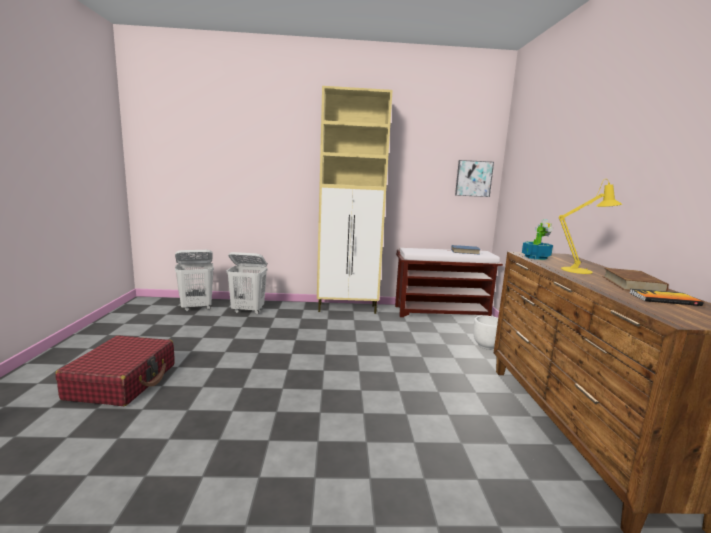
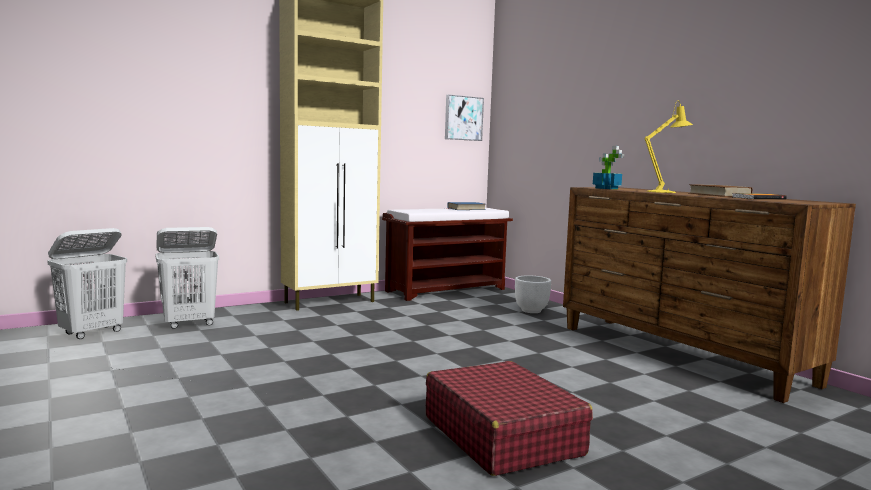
camera: 30 degrees left, 5 degrees down
red suitcase [55,335,175,406] -> red suitcase moved to [426,361,593,476]

